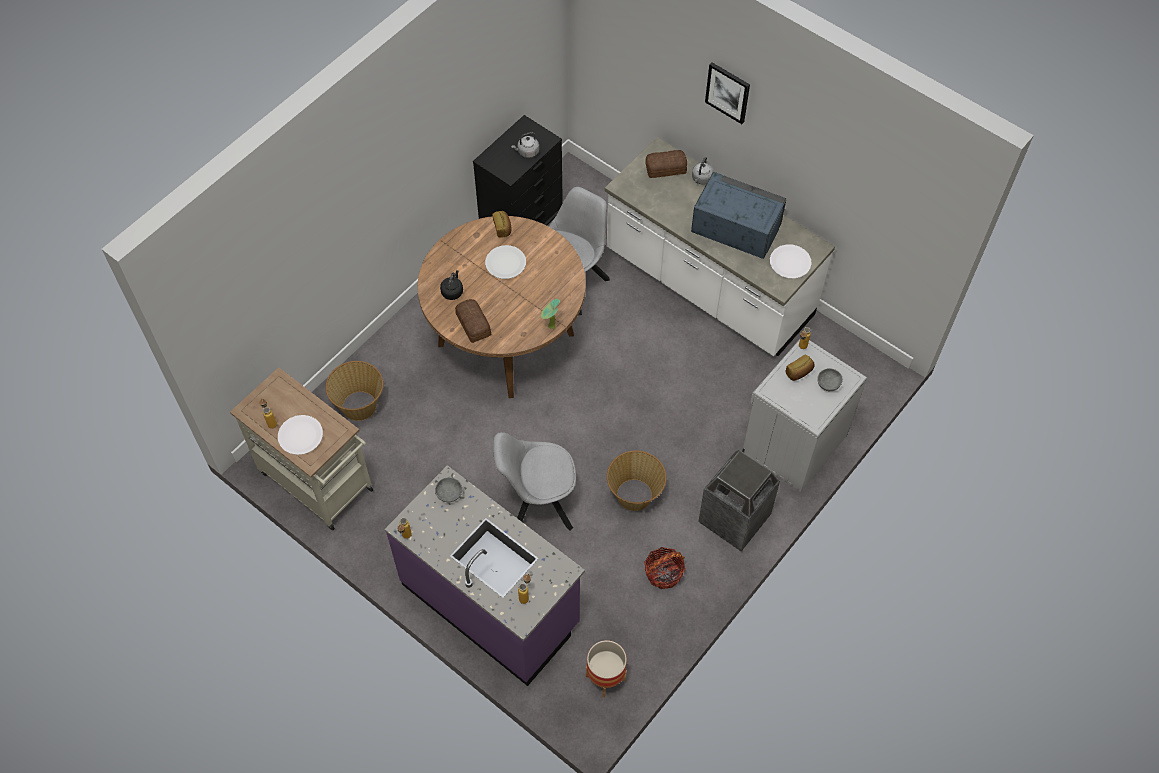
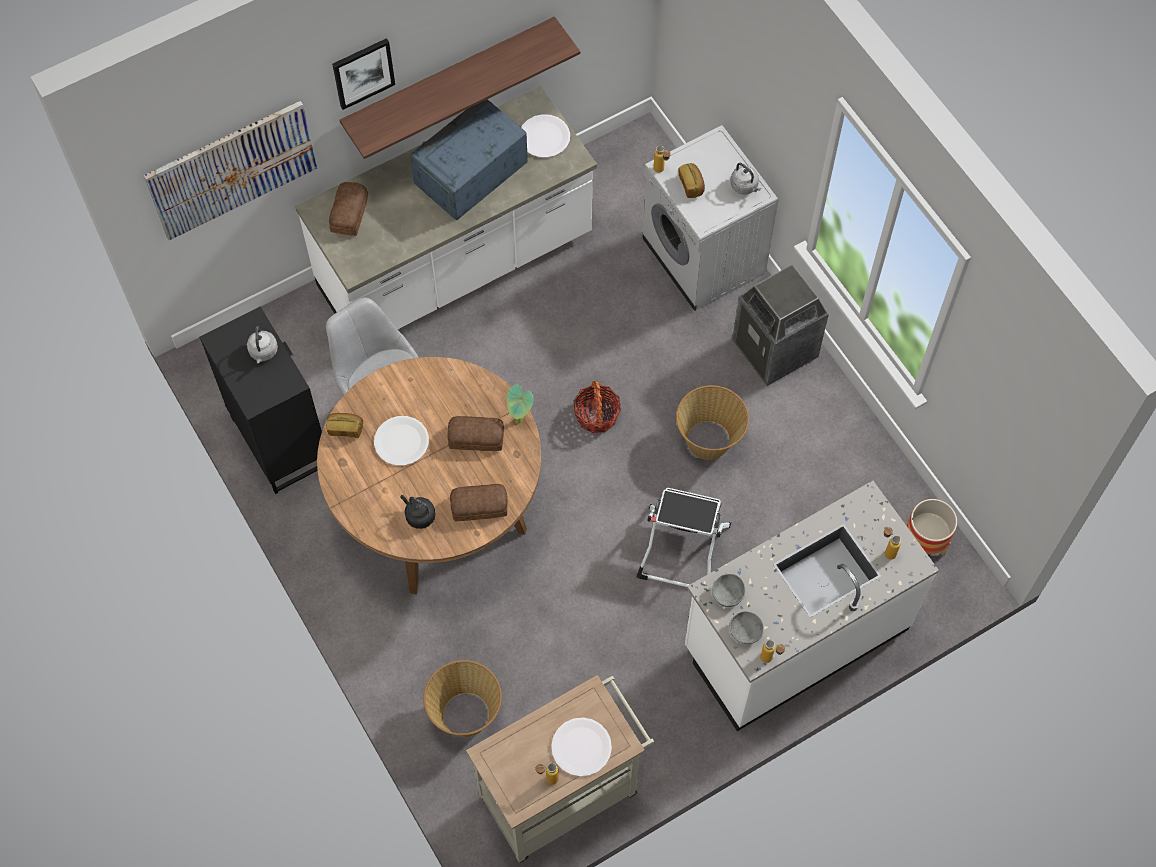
camera: 70 degrees left, 5 degrees up
purple counter [385,465,585,686] -> white counter [685,481,939,731]
grey chair [493,432,576,530] -> step ladder [636,488,731,587]
basket [644,547,685,589] -> basket moved to [573,381,621,433]
grey kettle [692,157,714,184] -> grey kettle moved to [730,163,761,195]
grey bowl [817,368,843,391] -> grey bowl moved to [729,611,764,644]
none -> picture [144,101,317,240]
none -> shelf [340,17,580,159]
none -> bread [447,416,504,451]

